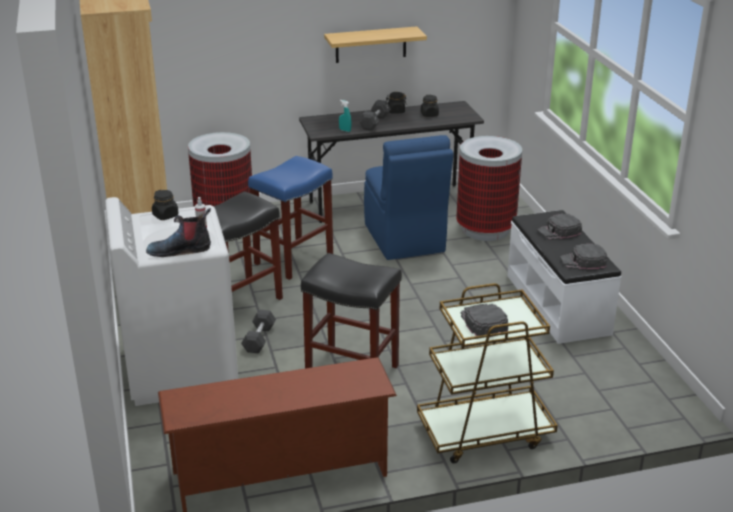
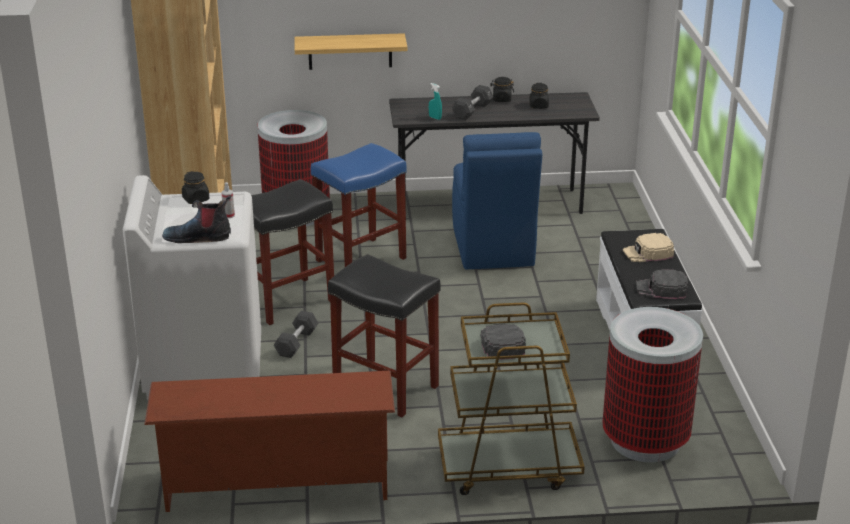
camera: 10 degrees right, 0 degrees up
shelf [324,26,427,63] -> shelf moved to [295,33,407,70]
trash can [456,136,522,241] -> trash can moved to [603,307,703,462]
black cap [537,213,582,240] -> beige cap [623,233,674,262]

